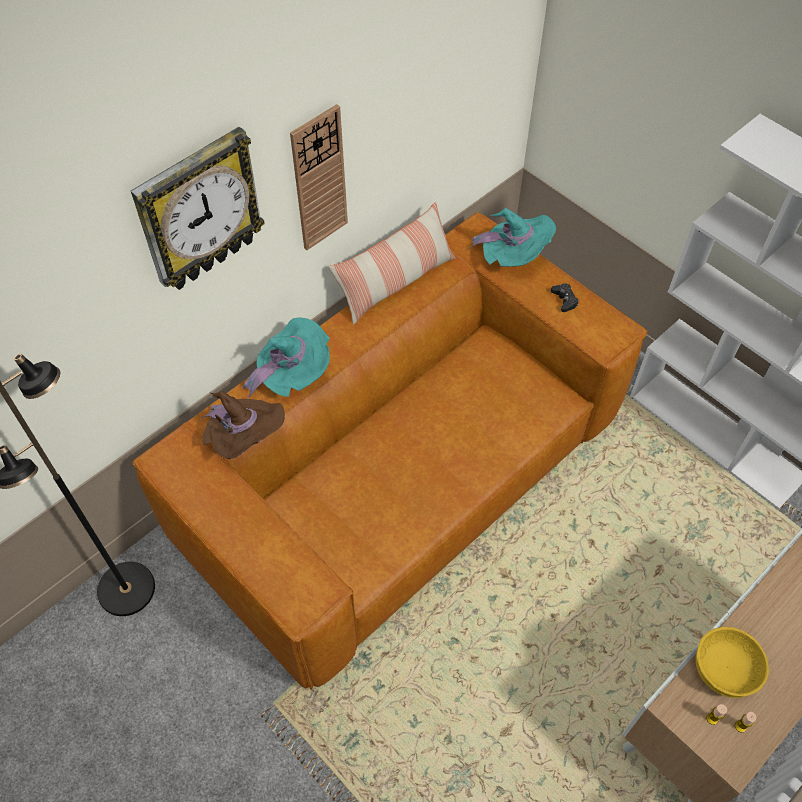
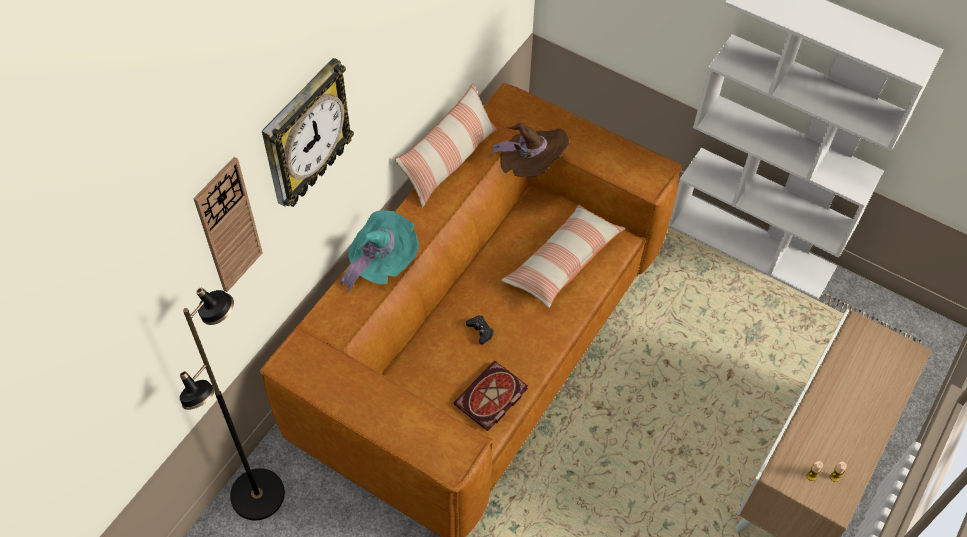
camera: 15 degrees left, 0 degrees up
brown hat [202,391,285,459] -> brown hat moved to [488,122,569,177]
wall clock [290,104,348,250] -> wall clock moved to [193,157,263,292]
turquoise hat [468,208,556,267] -> none
black game controller [551,283,579,312] -> black game controller moved to [466,316,494,345]
yellow bowl [695,627,769,698] -> none
none -> book [454,361,528,431]
none -> pillow [501,205,626,308]

